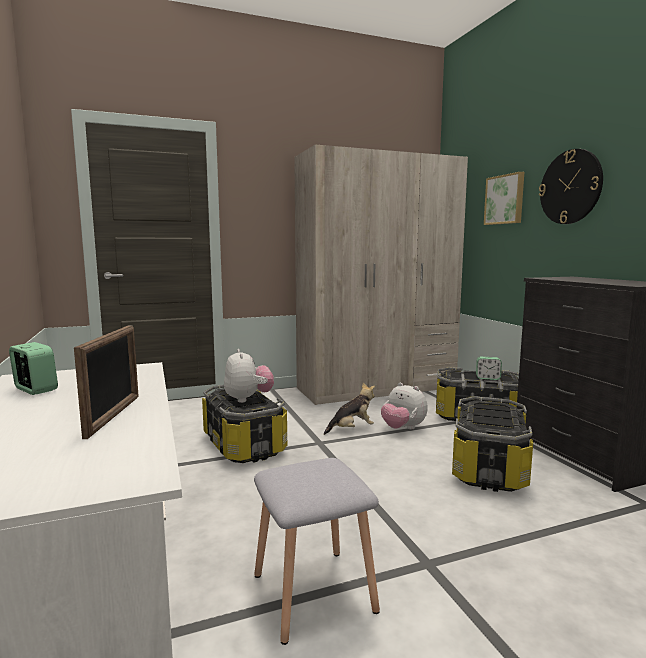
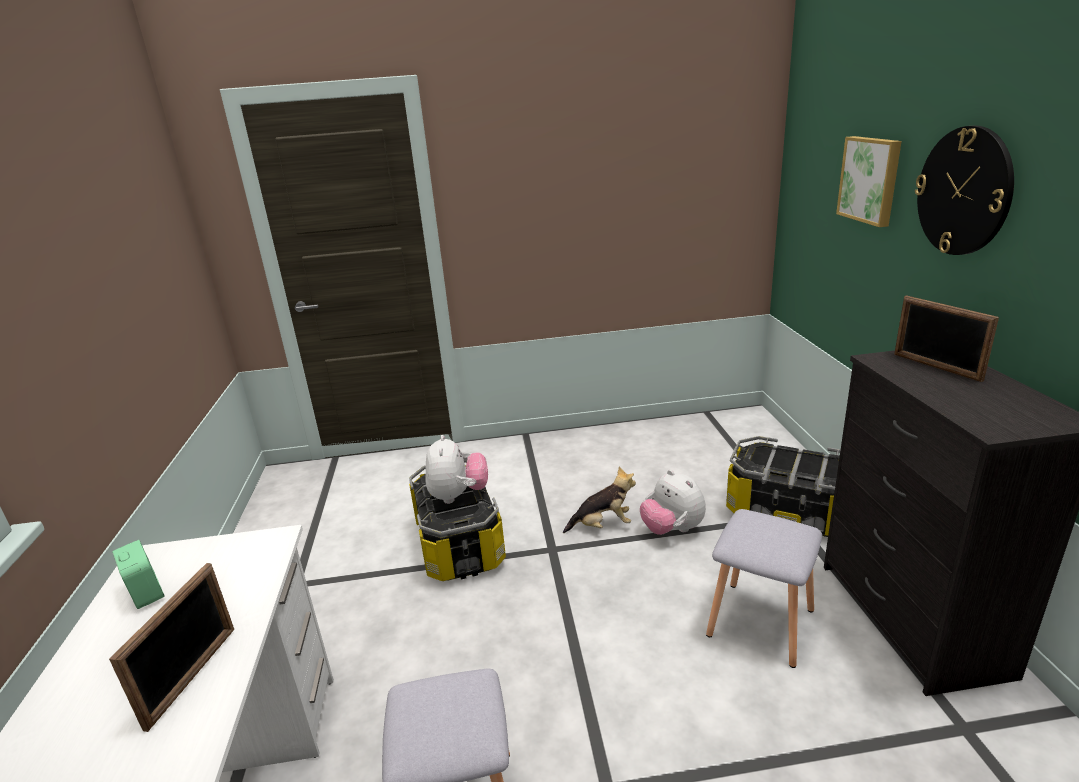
camera: 15 degrees right, 15 degrees up
beige wardrobe [294,145,468,405] -> none
storage box [452,396,533,492] -> grey stool [706,509,822,668]
alarm clock [476,357,502,380] -> none
none -> picture frame [894,295,999,382]

